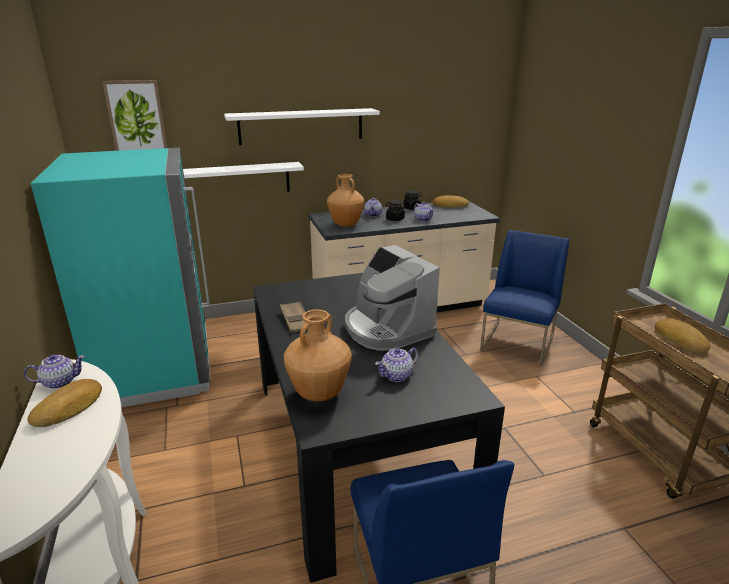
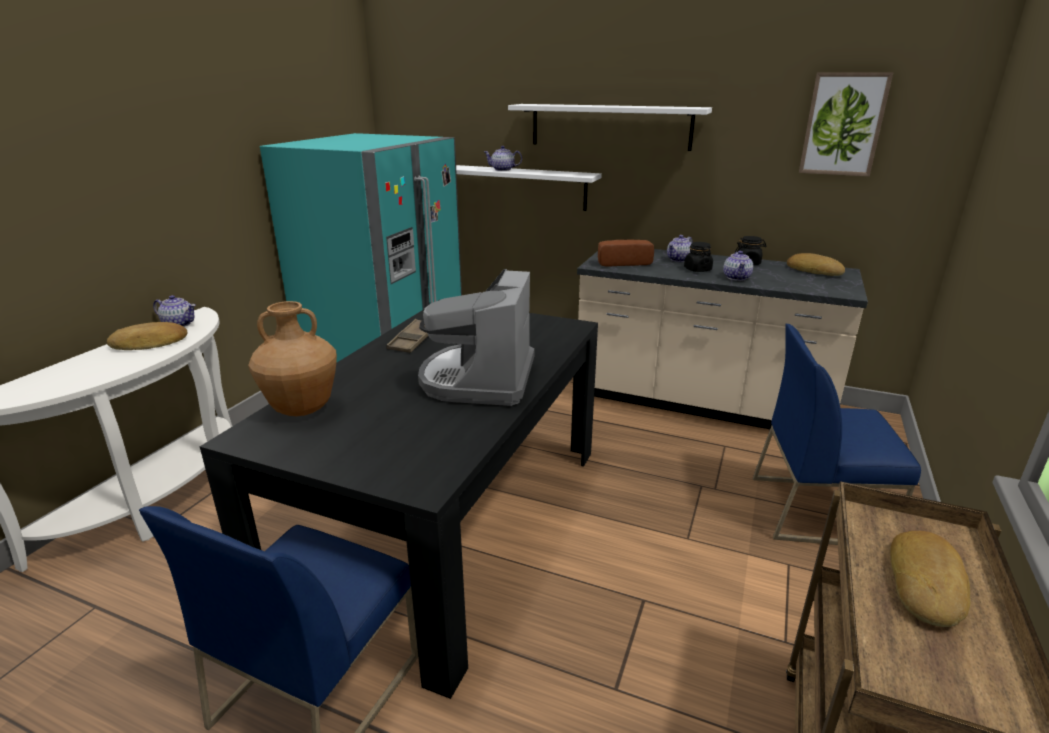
camera: 40 degrees right, 0 degrees up
picture [102,80,167,151] -> picture moved to [799,72,893,176]
brown vase [327,174,364,227] -> bread [598,240,654,266]
teapot [375,348,418,382] -> teapot moved to [484,146,522,171]
blue chair [480,230,569,366] -> blue chair turned 150 degrees counterclockwise [753,324,921,545]

